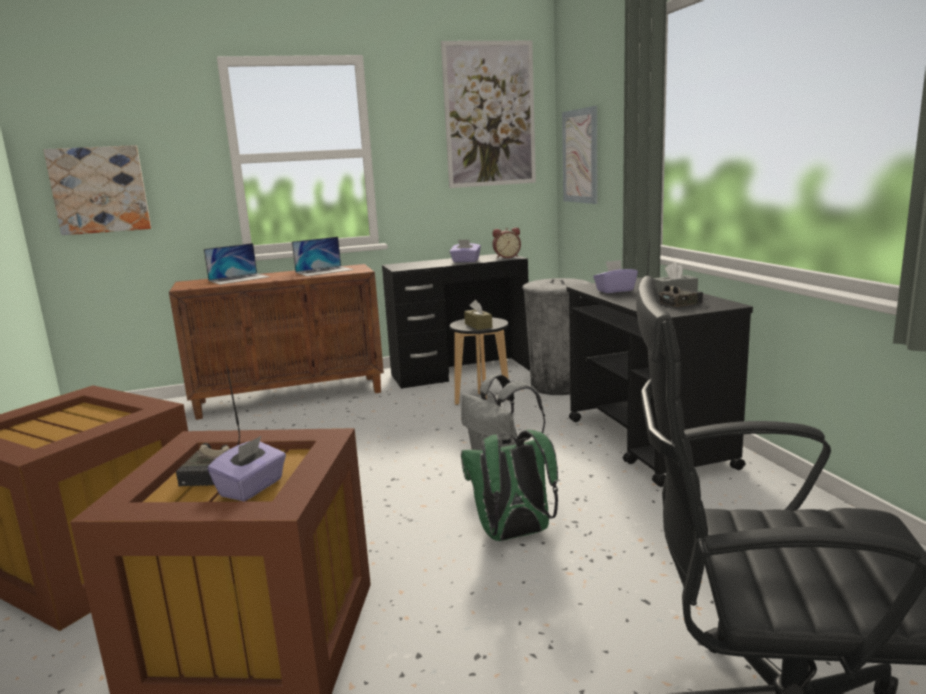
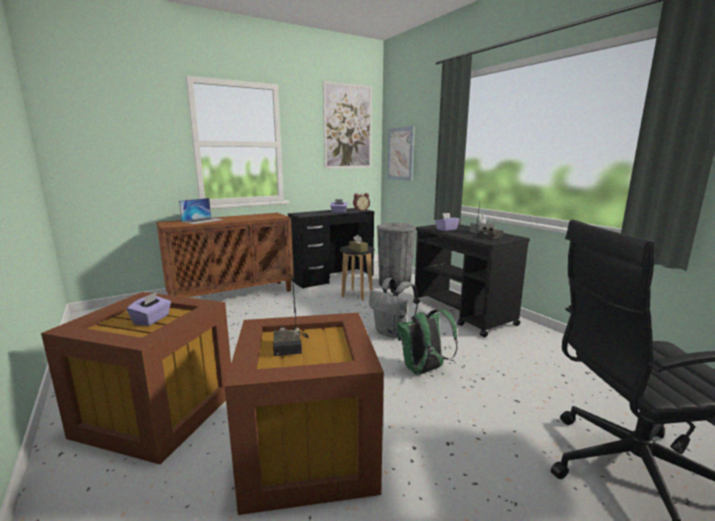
camera: 15 degrees left, 0 degrees up
picture [43,145,151,235] -> none
purple tissue box [208,436,286,501] -> purple tissue box moved to [127,292,171,326]
laptop [292,237,354,276] -> none

